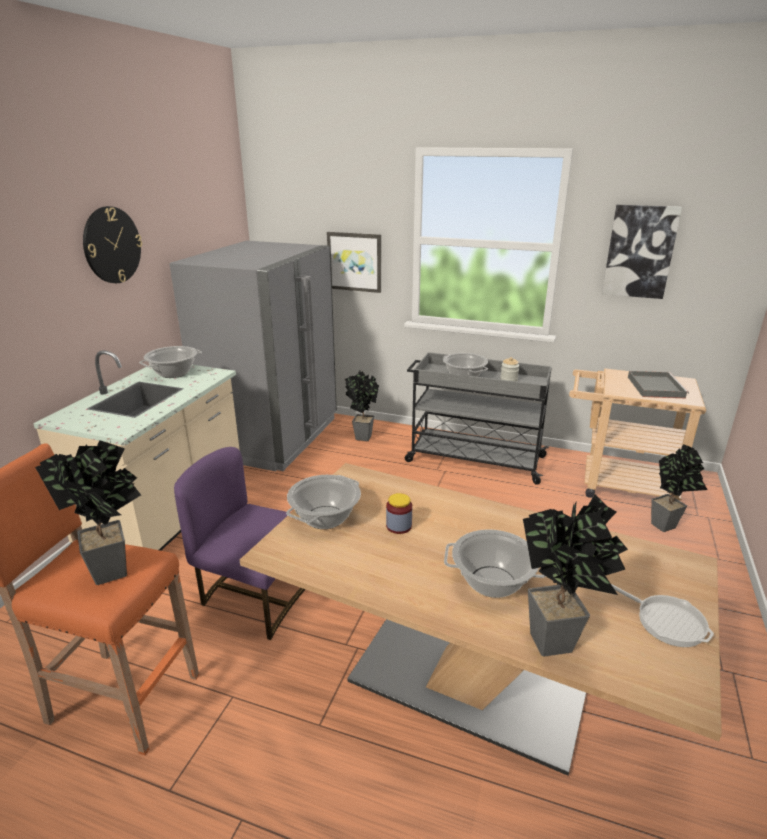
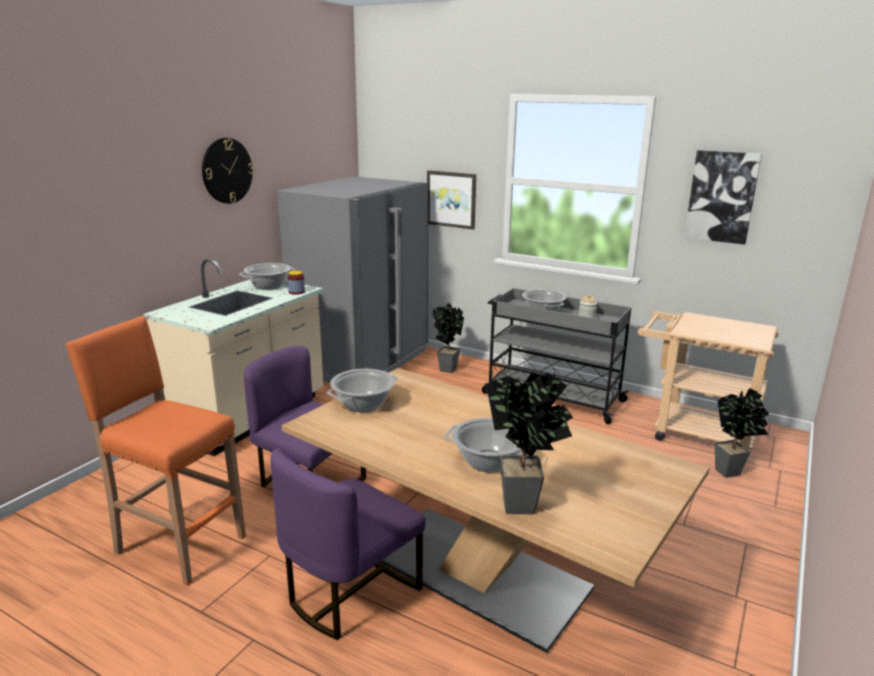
camera: 10 degrees right, 5 degrees down
potted plant [35,440,141,585] -> none
jar [386,493,412,534] -> jar moved to [287,271,305,295]
frying pan [611,584,714,647] -> none
grey tray [628,371,689,398] -> none
none -> purple chair [271,449,426,640]

